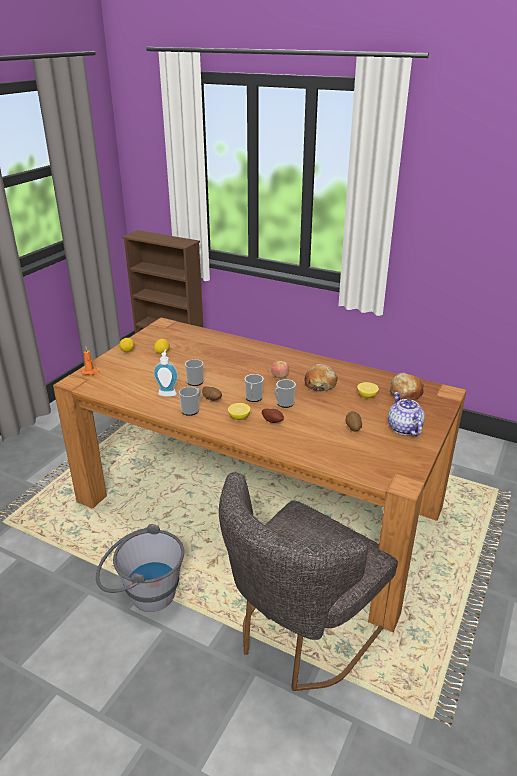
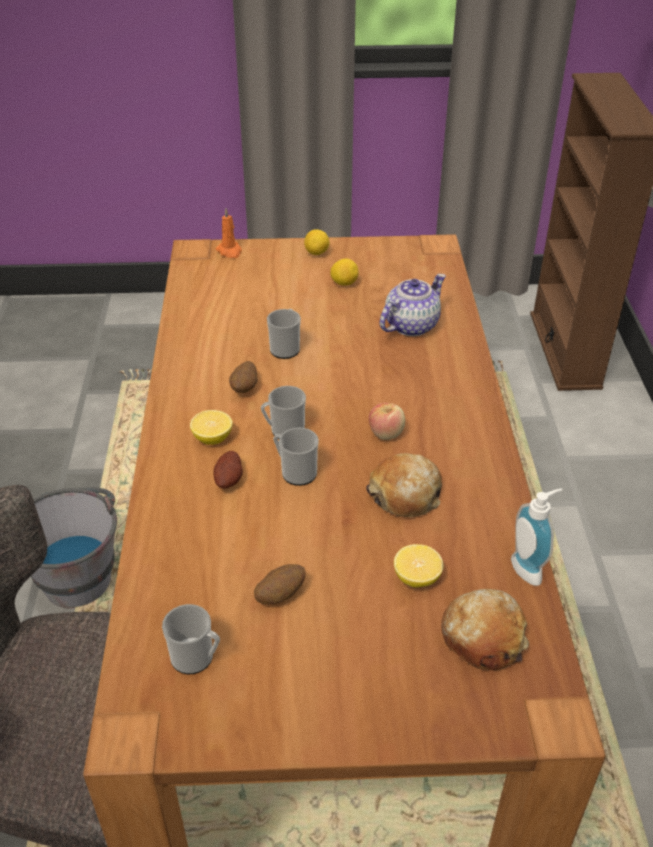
camera: 60 degrees right, 10 degrees up
soap dispenser [153,349,178,397] -> soap dispenser moved to [511,489,562,586]
mug [179,387,201,416] -> mug moved to [162,604,220,674]
teapot [388,392,425,436] -> teapot moved to [380,274,446,336]

